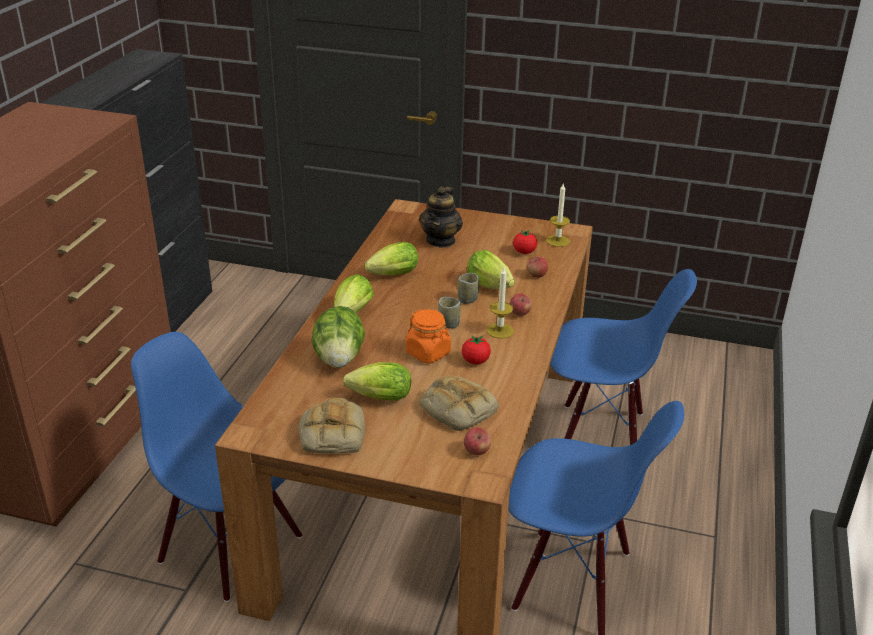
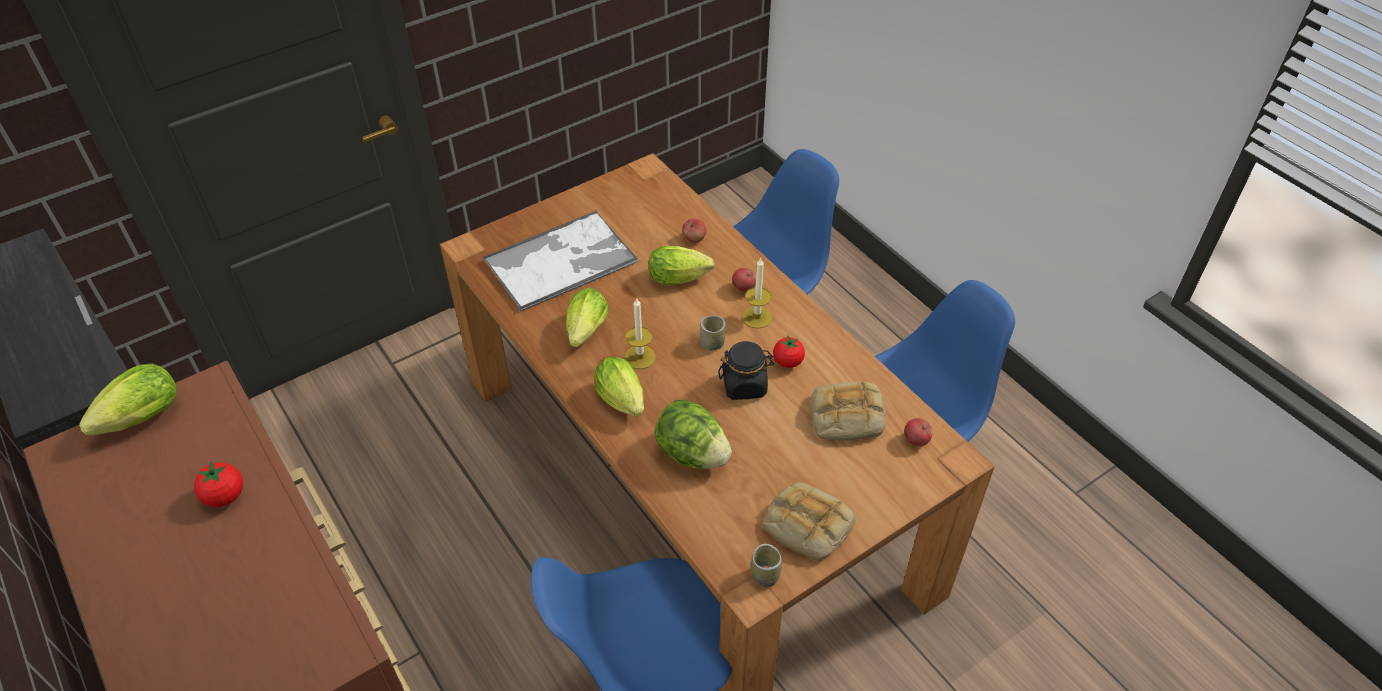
camera: 50 degrees left, 15 degrees up
lettuce [343,362,411,401] -> lettuce moved to [79,363,177,436]
orange jar [406,309,451,363] -> black jar [718,341,774,400]
teapot [419,186,463,248] -> tray [483,210,638,313]
cup [457,273,479,304] -> cup moved to [751,544,782,588]
tomato [513,230,537,254] -> tomato moved to [194,462,243,507]
candle [546,184,570,247] -> candle moved to [625,298,656,369]

